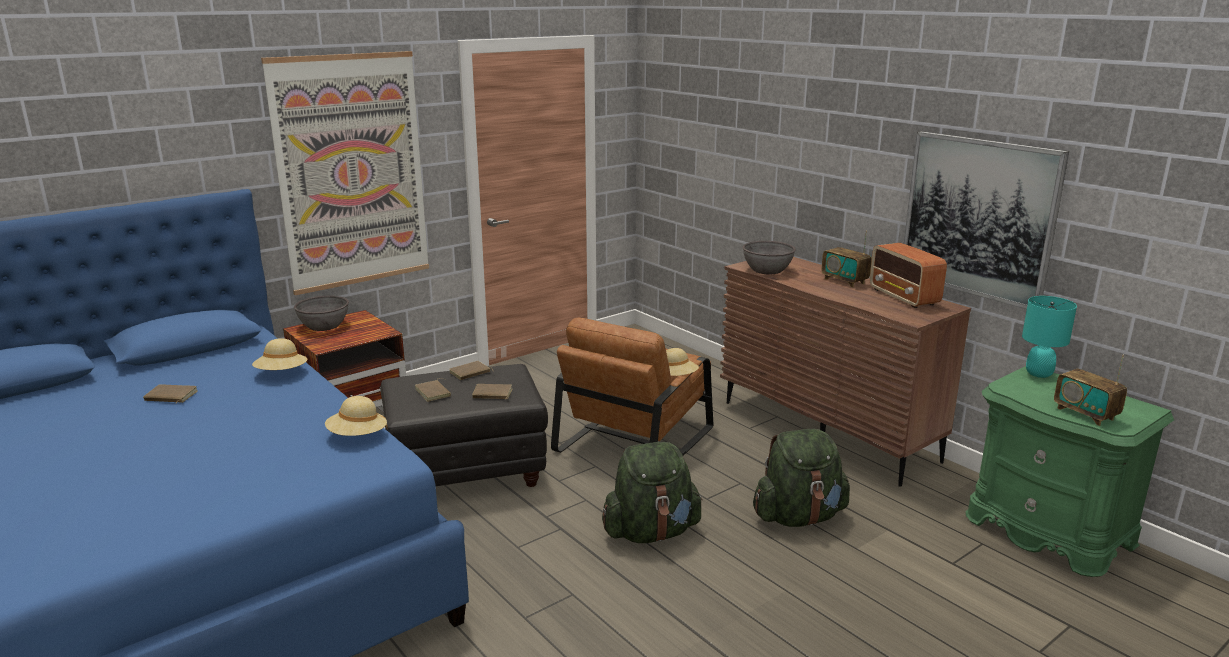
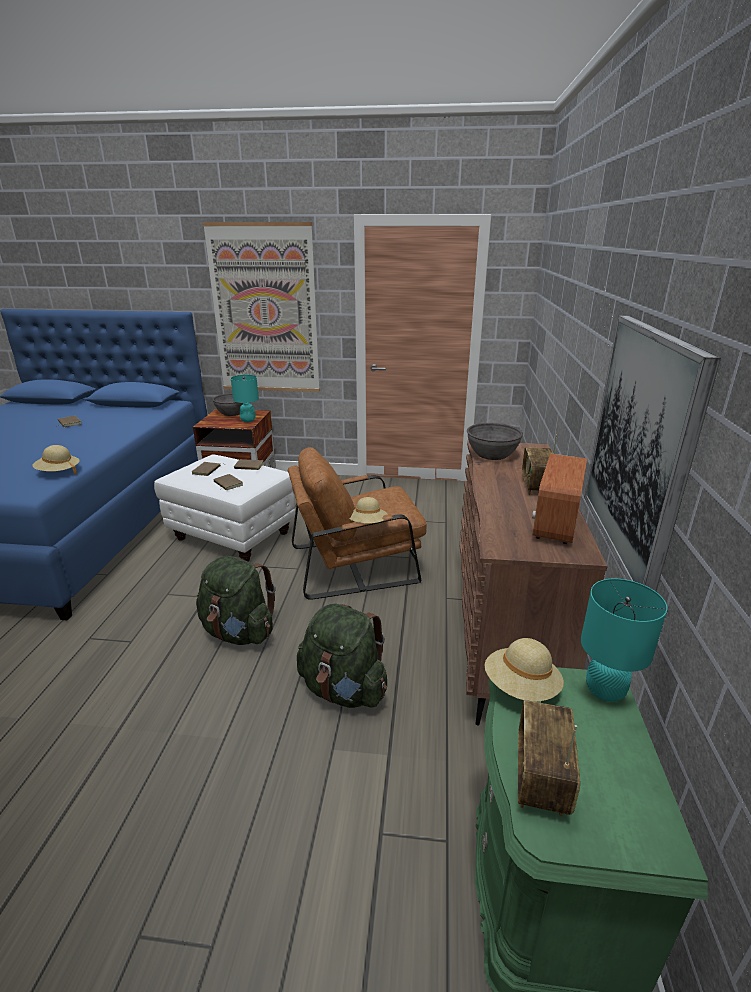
camera: 45 degrees right, 5 degrees up
beige hat [252,338,307,370] -> beige hat moved to [485,638,564,702]
black ottoman [381,364,548,487] -> white ottoman [154,454,295,561]
none -> turquoise table lamp [231,375,259,422]

